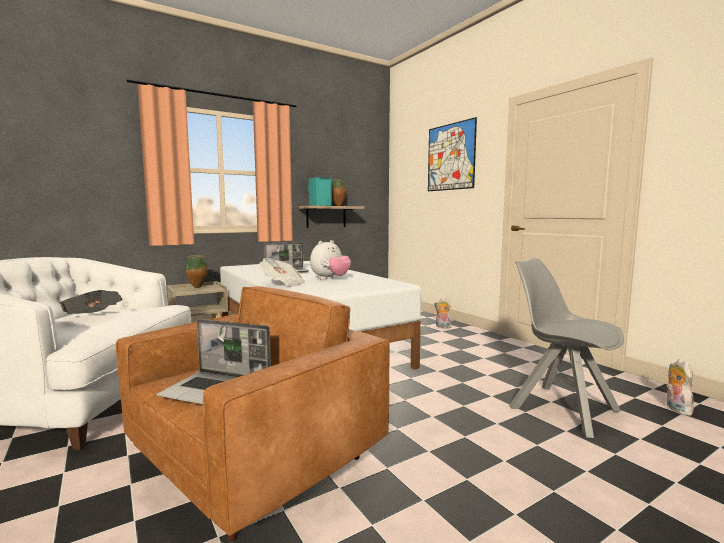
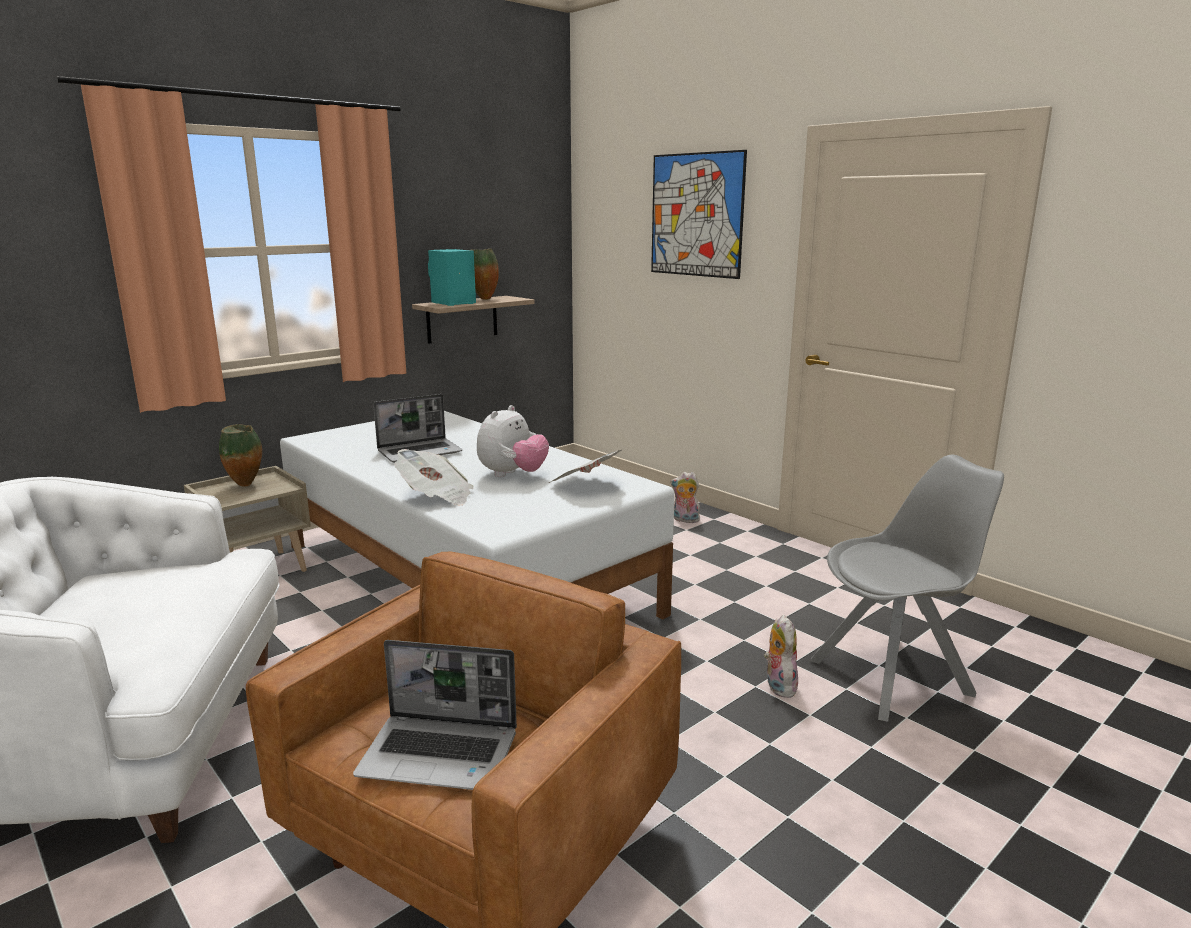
camera: 10 degrees left, 10 degrees up
newspaper [60,290,123,314] -> newspaper moved to [548,450,622,483]
grey chair [509,258,624,438] -> grey chair turned 120 degrees clockwise [809,455,1004,722]
plush toy [666,359,694,416] -> plush toy moved to [764,615,798,698]

